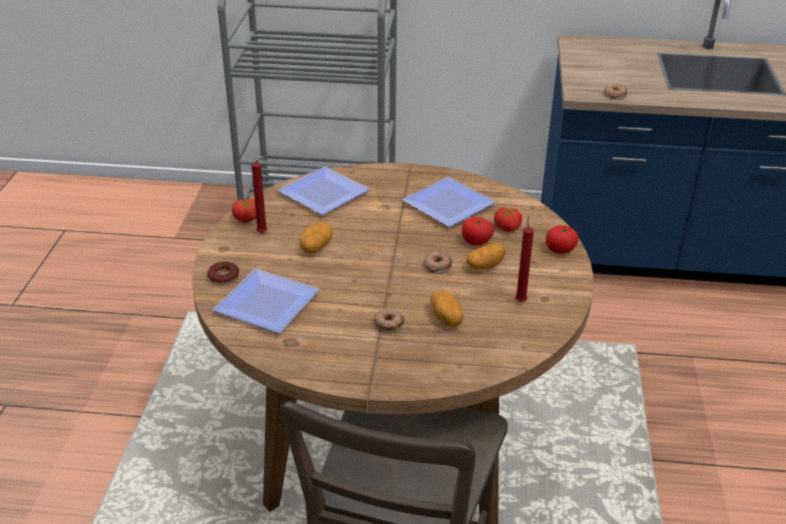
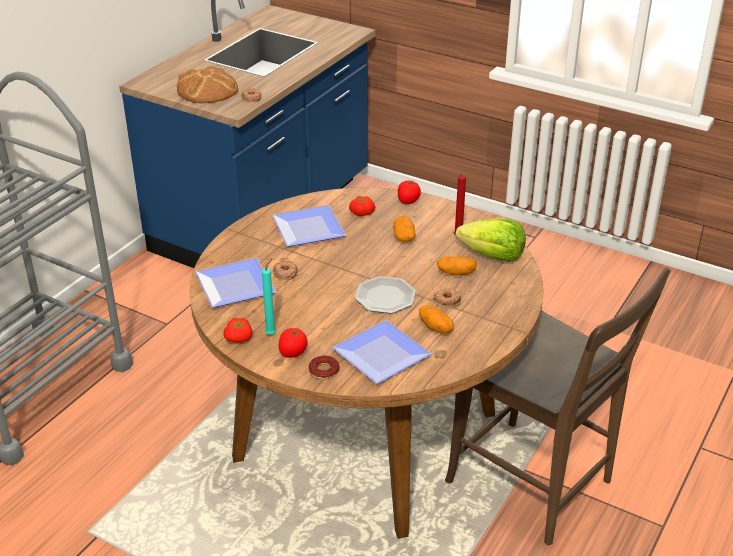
camera: 65 degrees left, 0 degrees up
red candle [252,157,267,233] -> turquoise candle [262,259,276,335]
potato [300,222,333,253] -> potato moved to [419,305,454,334]
donut [424,251,452,274] -> donut moved to [273,260,298,280]
tomato [462,217,494,245] -> tomato moved to [278,328,307,358]
none -> bread [177,66,238,104]
none -> plate [355,276,416,314]
none -> lettuce [455,218,526,262]

